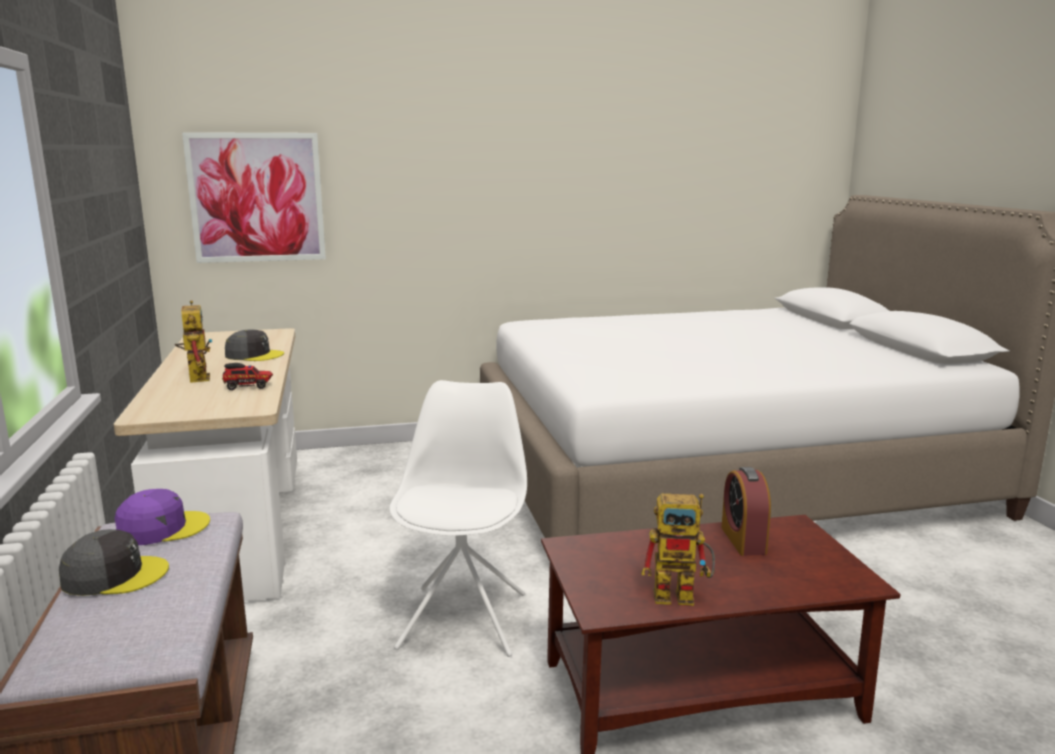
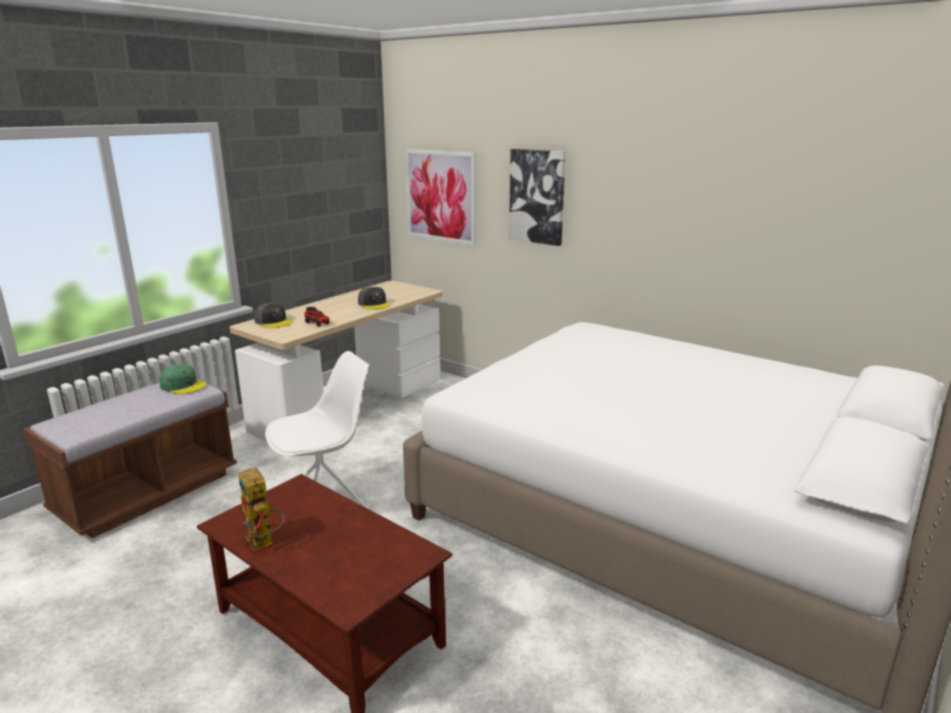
camera: 50 degrees right, 5 degrees up
grey cap [59,529,169,596] -> grey cap moved to [254,303,292,328]
purple cap [114,489,210,545] -> green cap [159,364,206,394]
toy robot [175,300,212,383] -> none
alarm clock [721,467,771,556] -> none
none -> picture [509,149,566,246]

